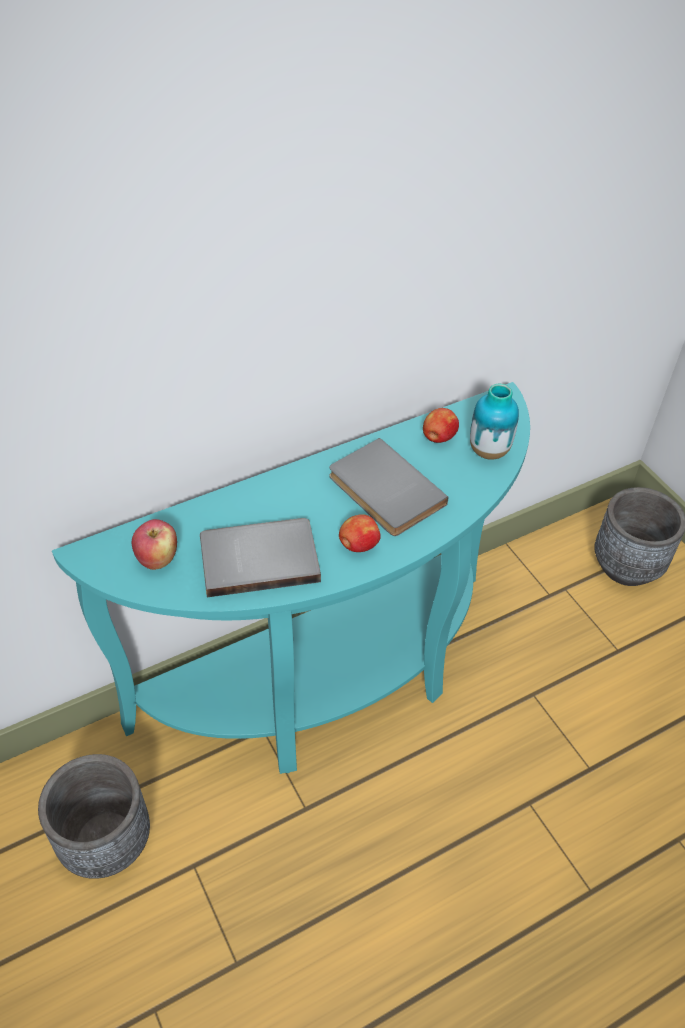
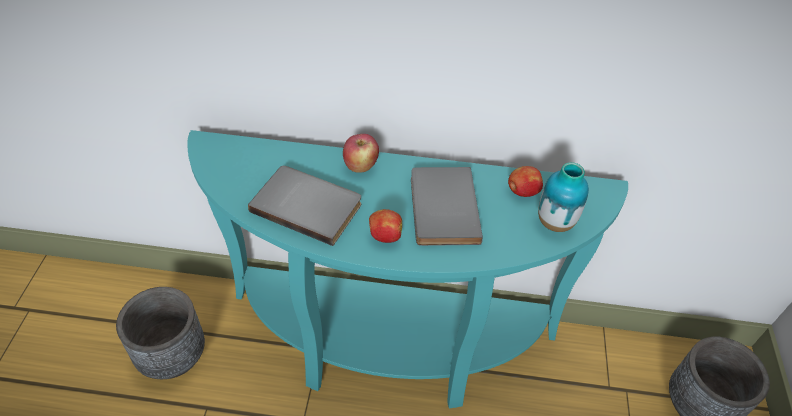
camera: 35 degrees right, 0 degrees up
apple [132,519,177,570] -> apple moved to [343,134,379,173]

